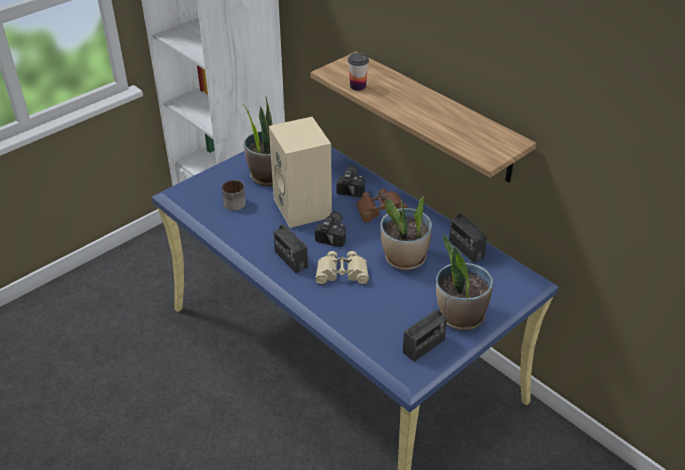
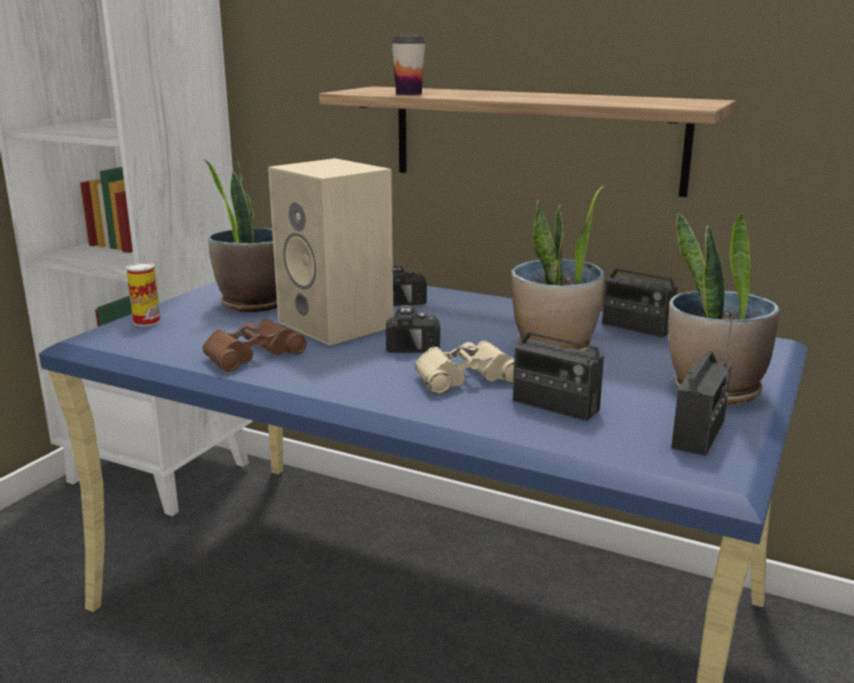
camera: 20 degrees left, 20 degrees down
mug [222,180,246,211] -> none
radio [273,224,308,273] -> radio moved to [513,297,604,421]
brown binoculars [356,189,408,222] -> brown binoculars moved to [202,319,307,372]
none -> can [126,263,161,327]

